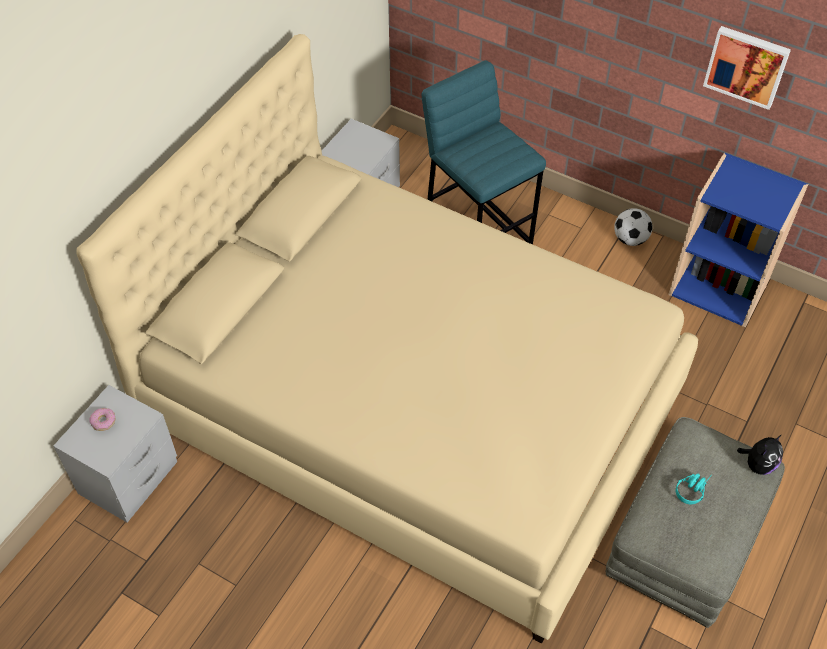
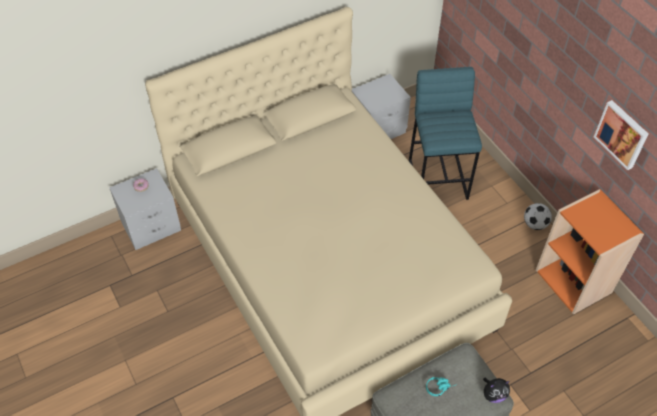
camera: 30 degrees right, 0 degrees up
blue bookcase [668,152,808,327] -> orange bookcase [536,189,644,315]

